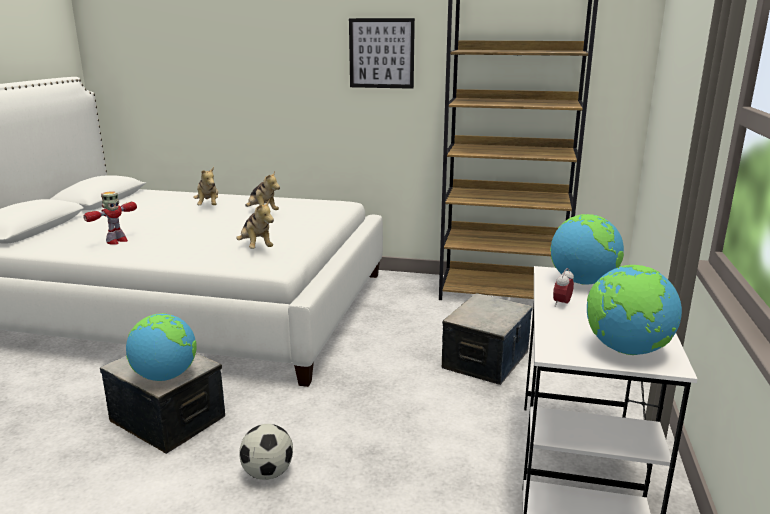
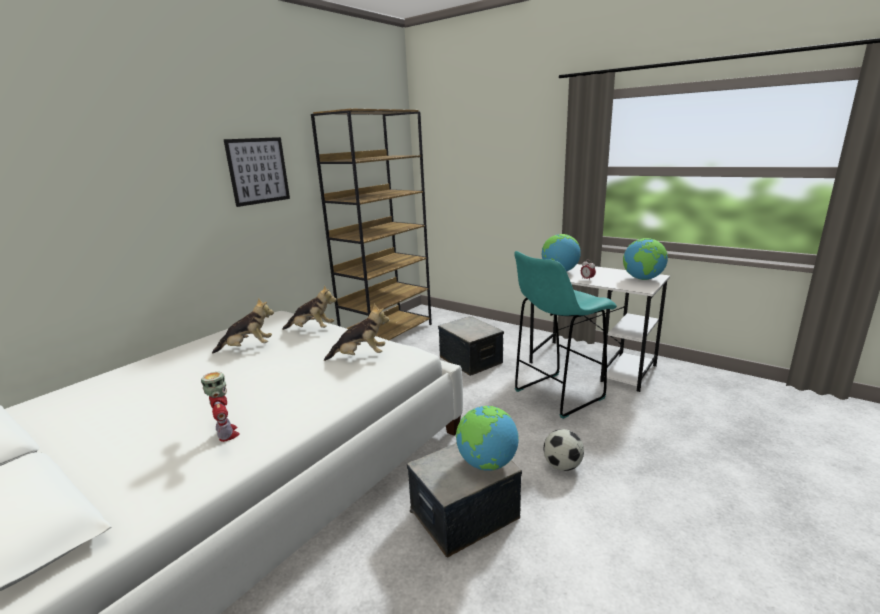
camera: 65 degrees left, 0 degrees up
plush toy [193,167,218,205] -> plush toy moved to [282,285,337,330]
none -> turquoise stool [514,251,617,419]

